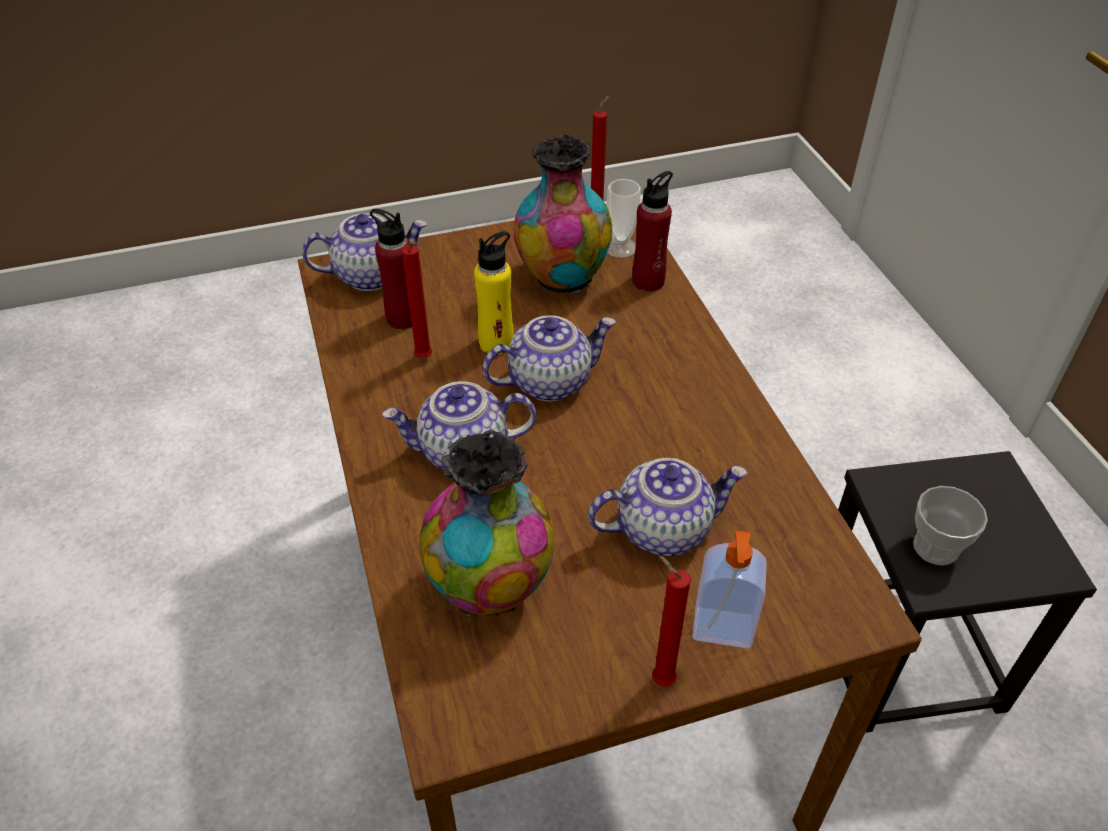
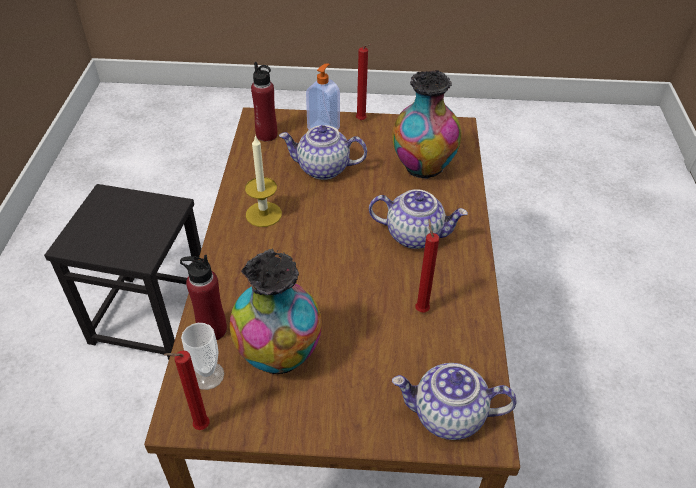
camera: 160 degrees left, 0 degrees up
red bottle [370,209,412,329] -> red bottle moved to [251,62,277,141]
yellow bottle [474,231,514,355] -> none
teapot [483,315,616,401] -> none
cup [913,486,988,566] -> none
none -> candle [245,135,282,227]

